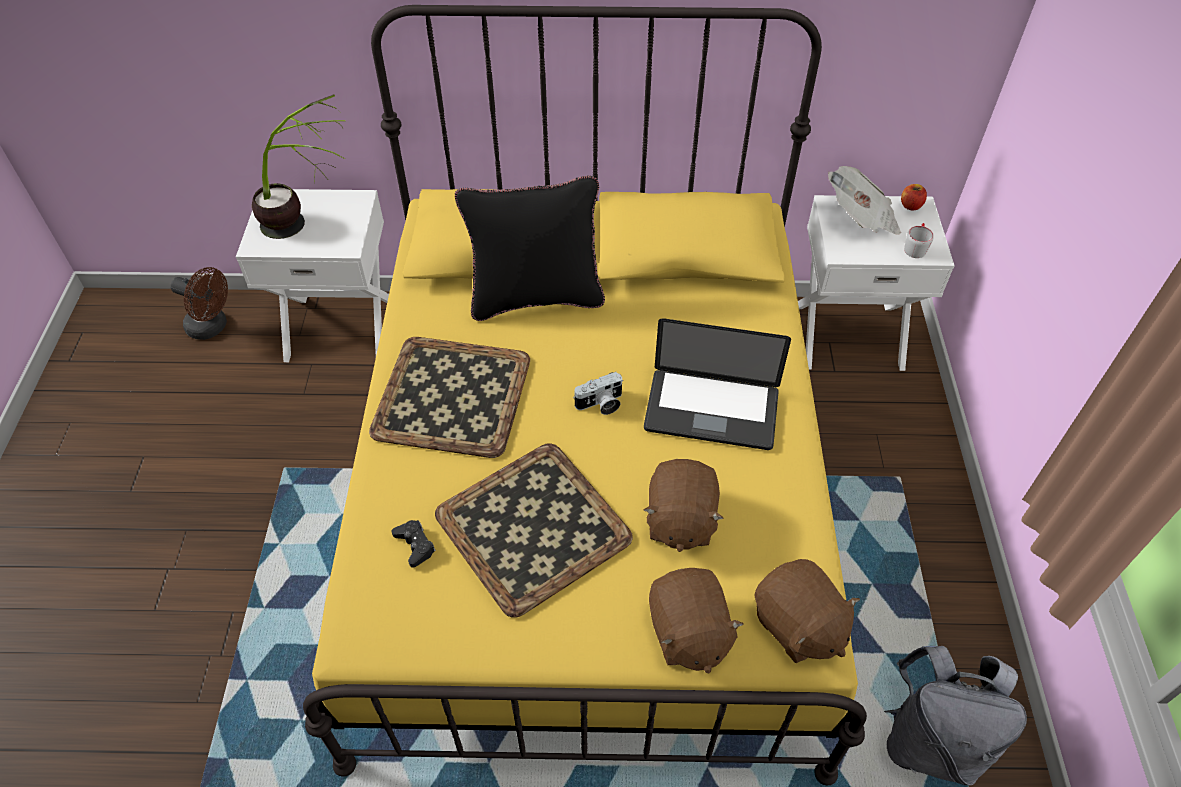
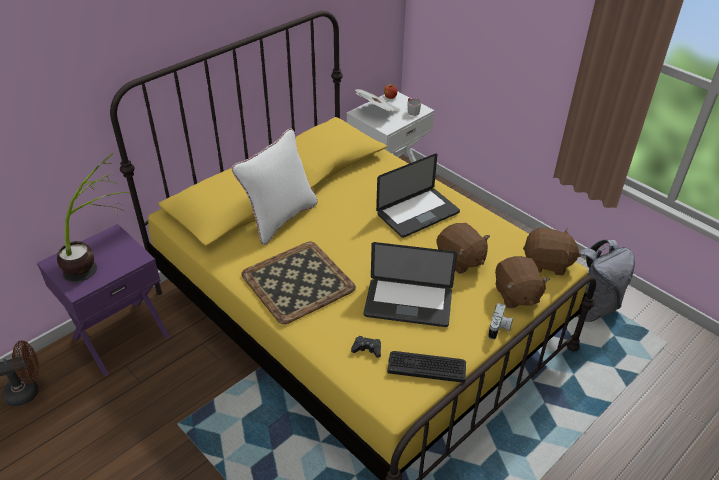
camera: 45 degrees left, 10 degrees down
white nightstand [236,189,389,362] -> purple nightstand [37,224,170,376]
tray [435,444,633,618] -> laptop [364,242,457,327]
black pillow [455,176,605,321] -> white pillow [231,129,318,245]
camera [573,372,623,415] -> camera moved to [488,303,513,340]
brown plush toy [649,568,744,673] -> brown plush toy turned 45 degrees clockwise [495,256,550,308]
none -> keyboard [387,351,466,383]

